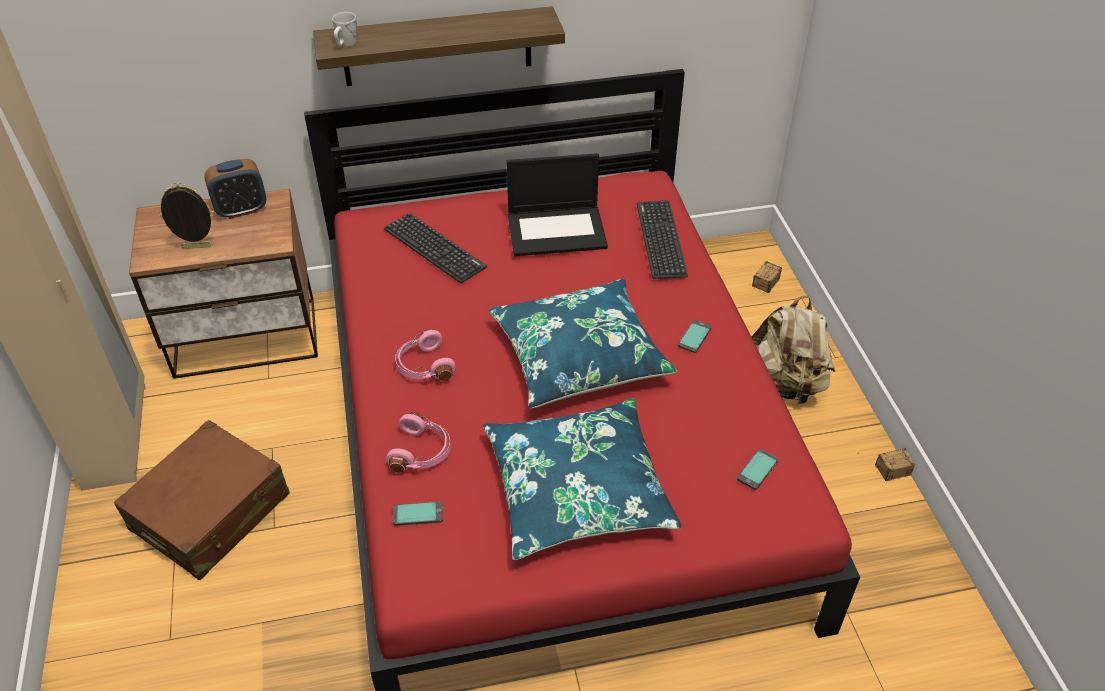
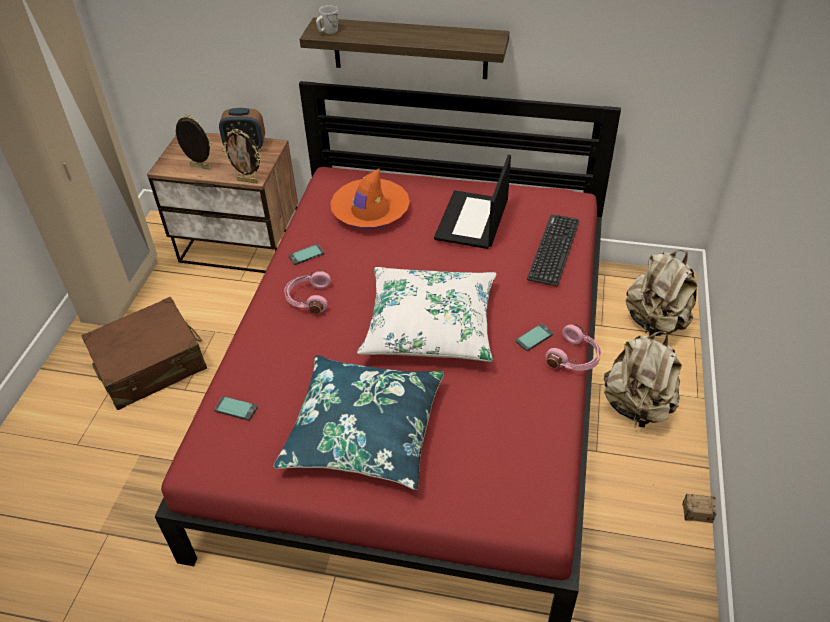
camera: 25 degrees right, 0 degrees up
keyboard [384,213,487,283] -> orange hat [330,168,410,229]
pink headphones [386,412,451,473] -> pink headphones moved to [546,325,601,371]
blue pillow [489,279,677,409] -> white pillow [357,267,496,362]
laptop [506,153,608,256] -> laptop turned 90 degrees clockwise [434,155,511,249]
phone [737,449,778,490] -> phone moved to [288,244,324,265]
storage box [752,261,782,293] -> beige backpack [626,250,697,338]
none -> picture frame [222,129,261,183]

